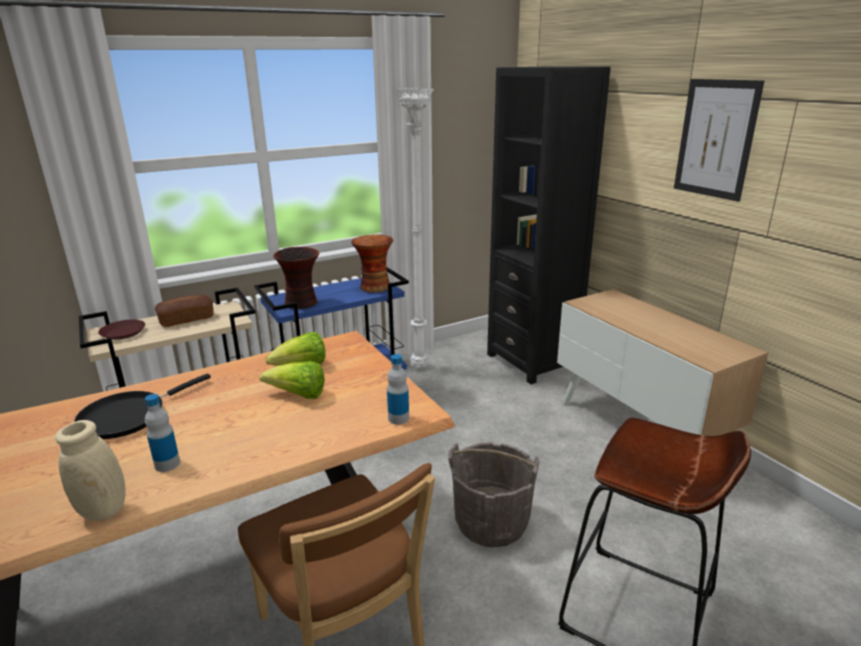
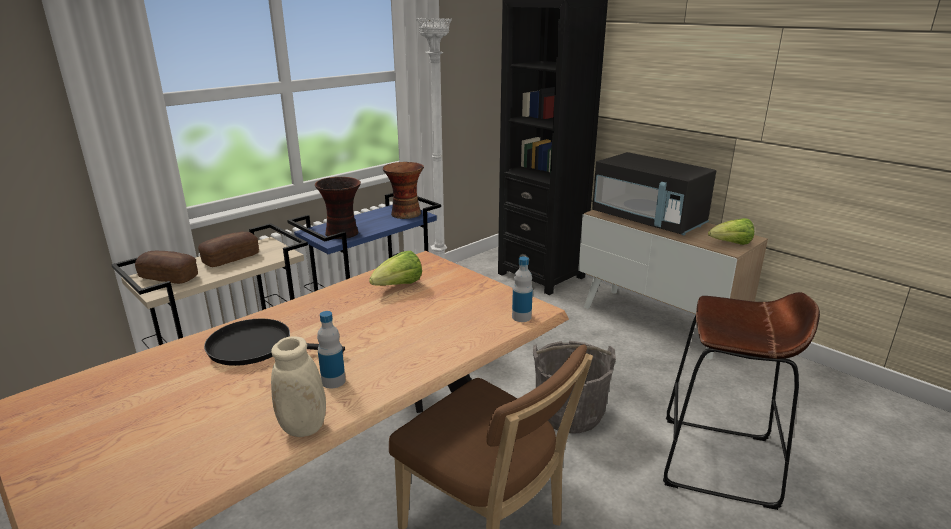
camera: 15 degrees left, 0 degrees up
black frying pan [74,374,211,439] -> black frying pan turned 75 degrees clockwise [204,319,345,366]
brown plate [98,320,145,340] -> bread [135,251,198,284]
lettuce [260,361,325,399] -> lettuce moved to [708,218,754,245]
picture [674,79,764,202] -> none
none -> black microwave [592,152,716,235]

